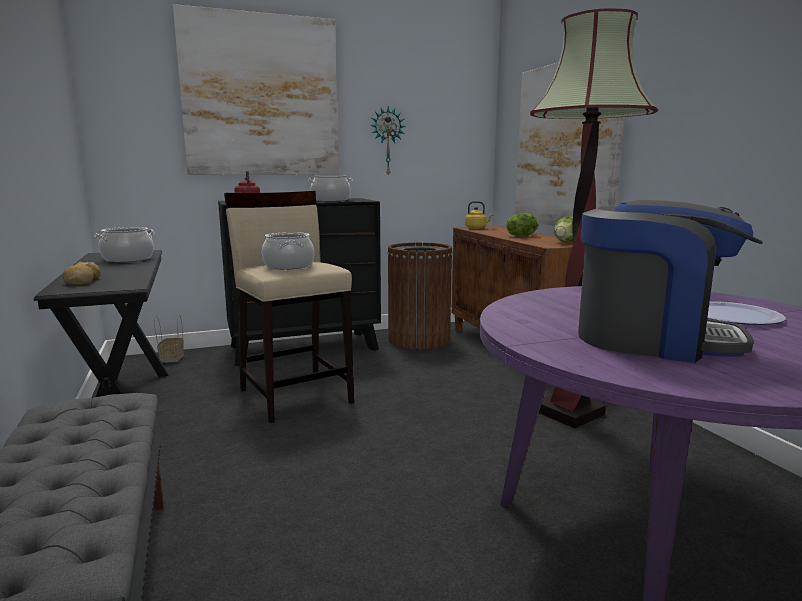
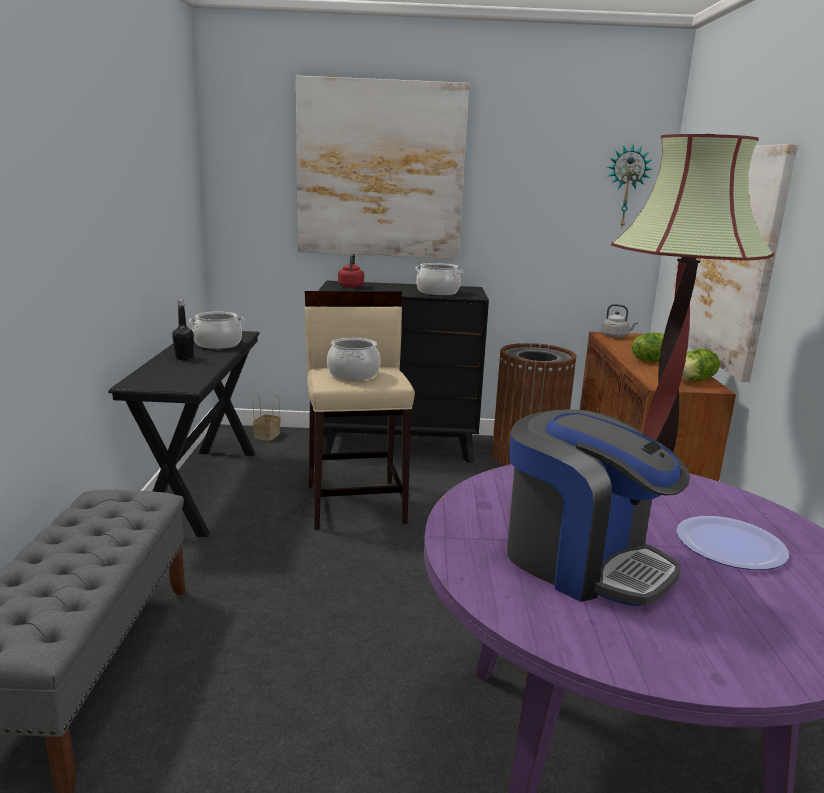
camera: 20 degrees right, 5 degrees up
bread [63,262,101,285] -> none
wall clock [370,106,406,177] -> wall clock moved to [608,144,652,227]
yellow kettle [465,201,493,229] -> grey kettle [601,304,638,338]
none -> black bottle [172,300,194,360]

